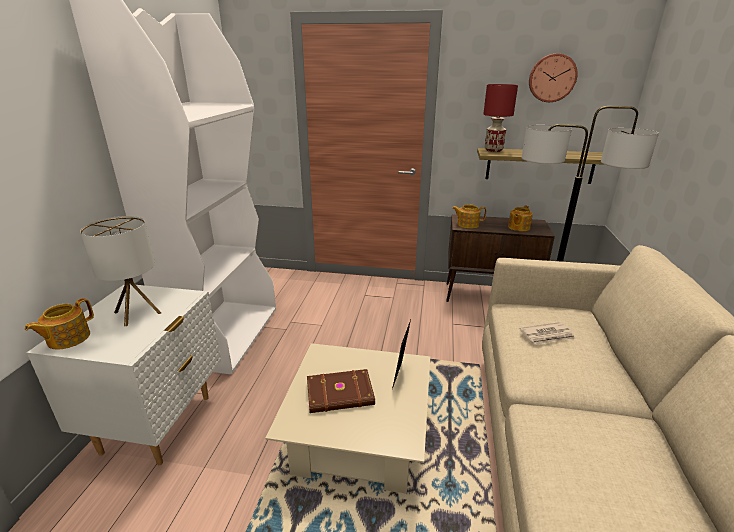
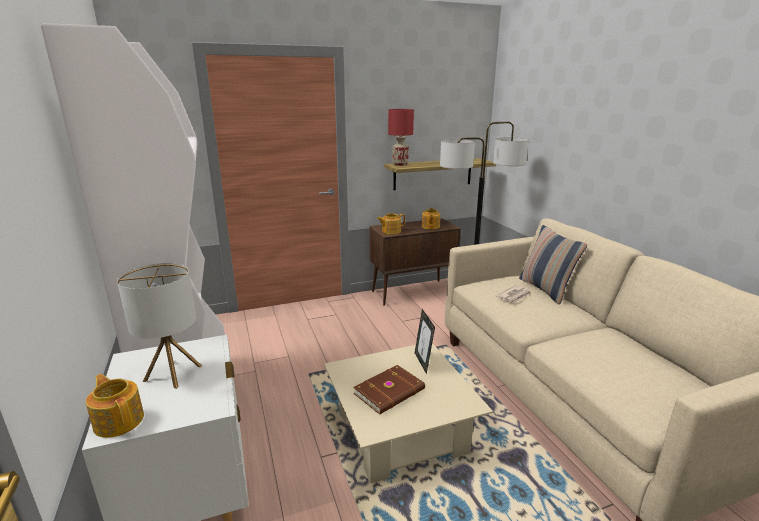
camera: 30 degrees left, 5 degrees down
teapot [25,298,94,349] -> teapot turned 135 degrees clockwise [86,374,144,438]
wall clock [529,53,578,102] -> none
none -> pillow [519,225,587,304]

